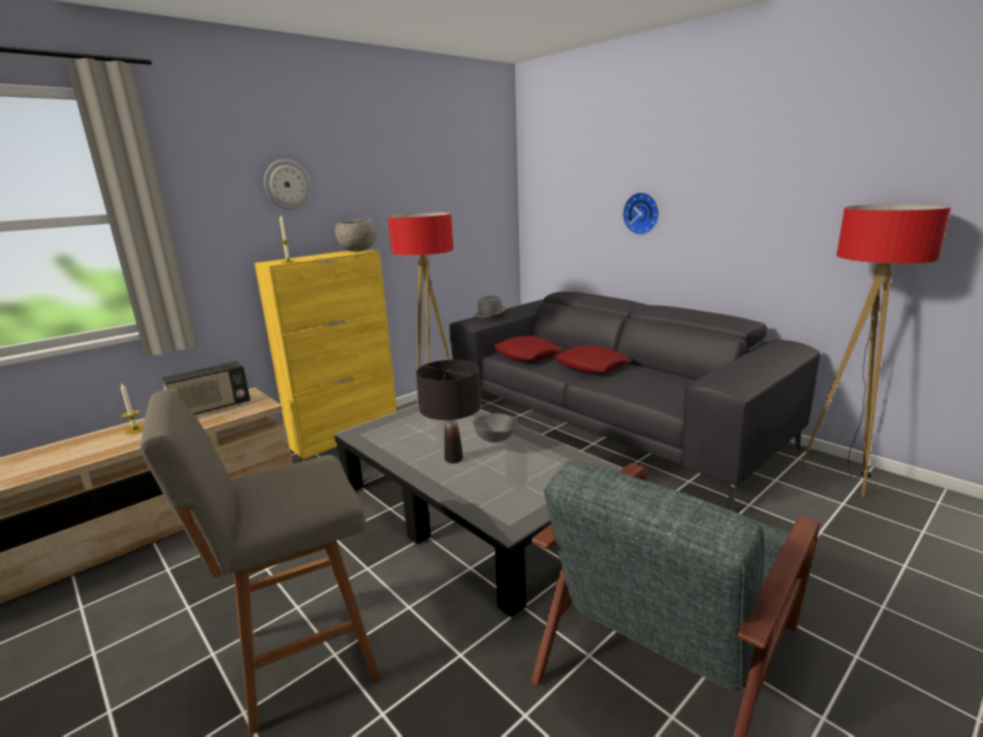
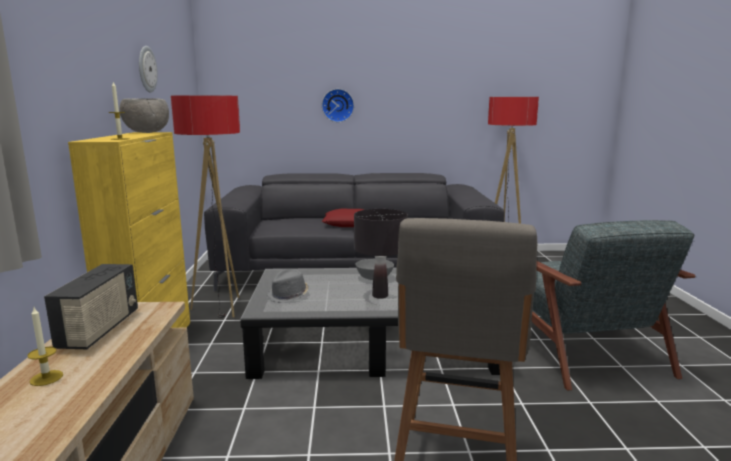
camera: 50 degrees left, 5 degrees down
wall clock [264,159,311,210] -> wall clock moved to [139,46,158,92]
grey hat [474,296,506,318] -> grey hat moved to [267,269,309,303]
red pillow [493,336,563,361] -> none

